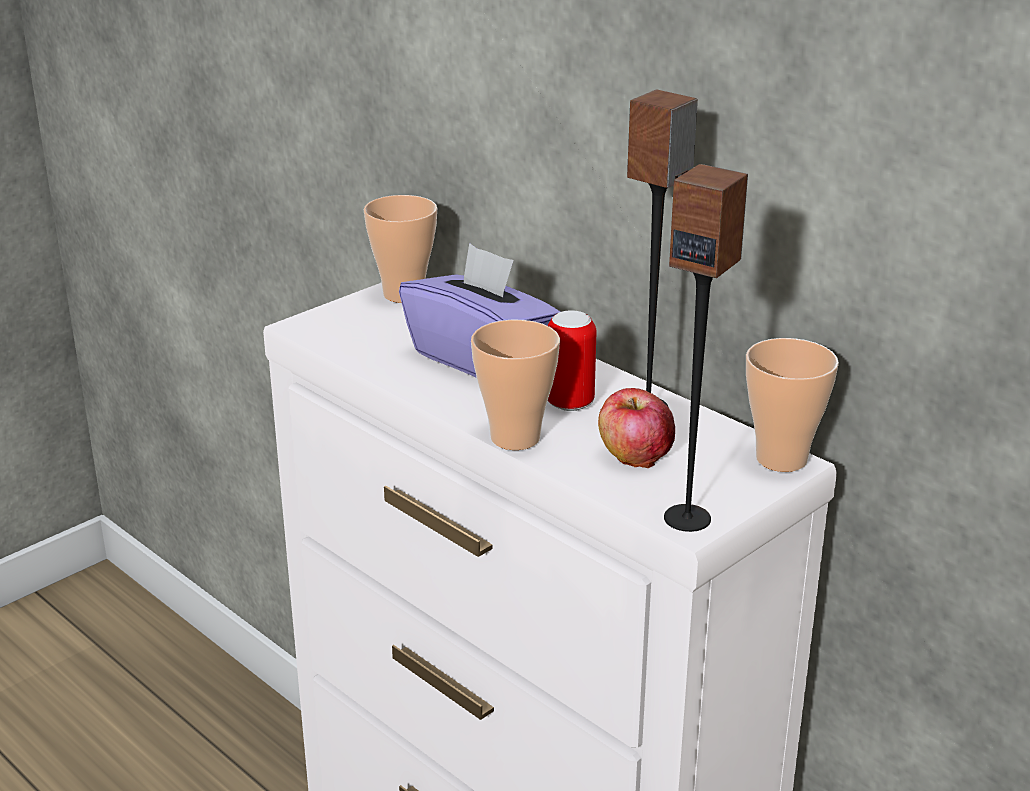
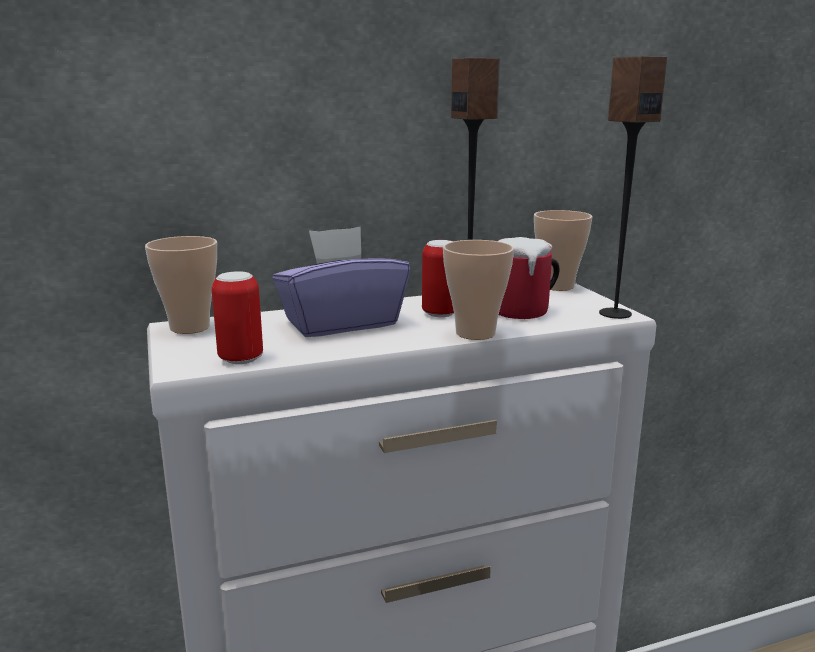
camera: 65 degrees left, 10 degrees down
apple [598,388,675,468] -> mug [498,237,560,319]
none -> can [212,271,263,364]

